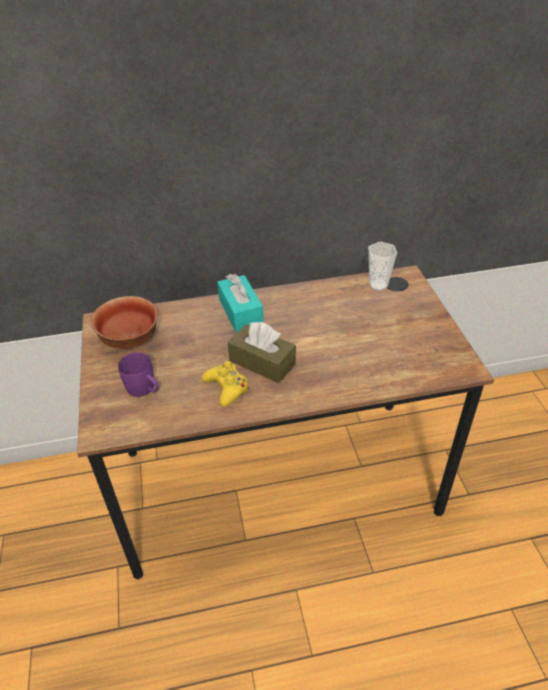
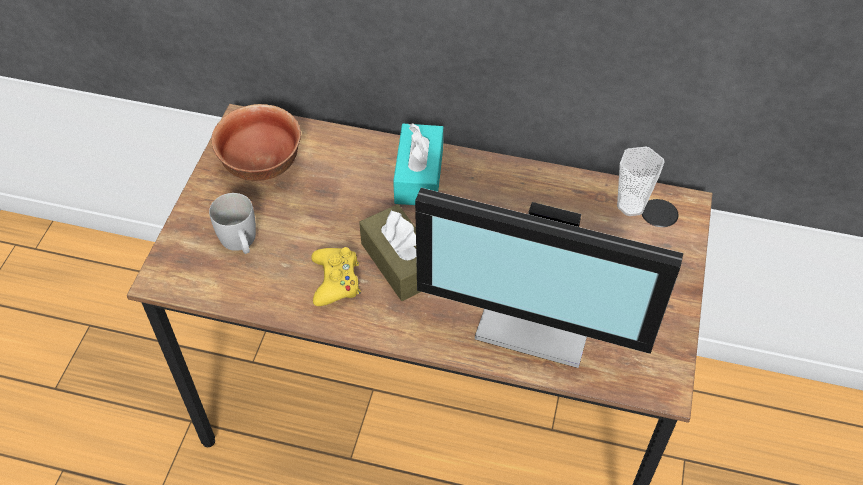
camera: 25 degrees right, 10 degrees up
purple mug [118,352,159,397] -> white mug [209,193,256,254]
none -> monitor [415,188,683,368]

